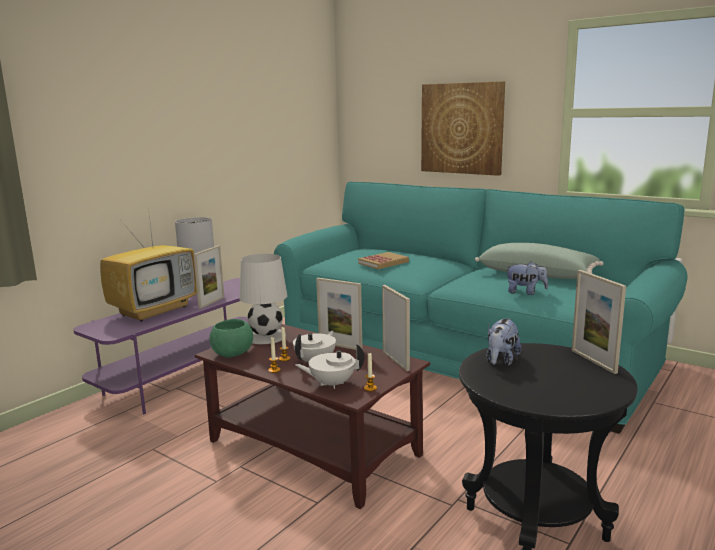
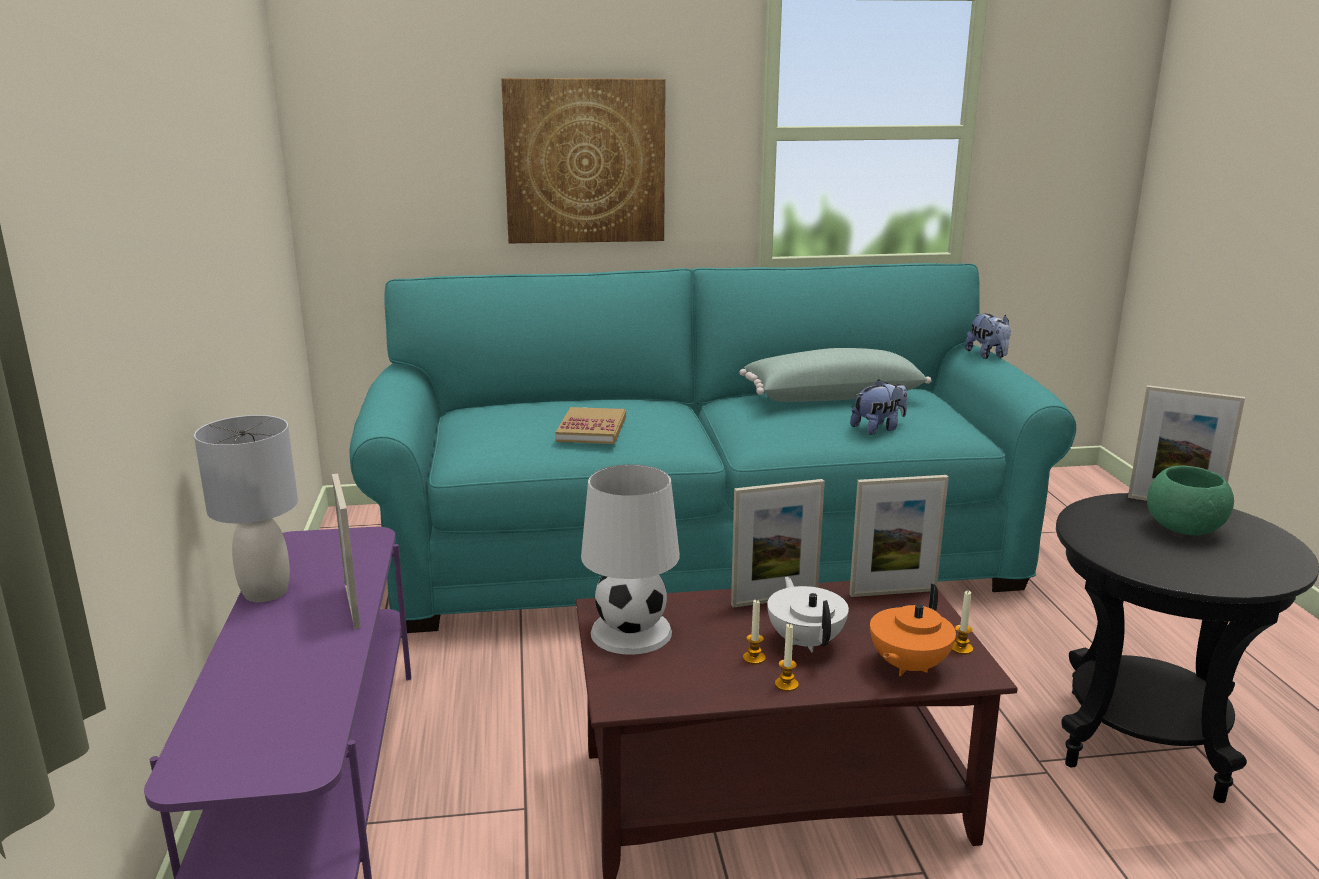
camera: 45 degrees left, 5 degrees up
television [100,207,197,322] -> none
green bowl [209,319,253,357] -> green bowl moved to [1147,466,1234,536]
white teapot [295,344,365,389] -> orange teapot [870,584,956,676]
picture frame [382,285,410,371] -> picture frame turned 150 degrees clockwise [849,475,949,597]
plush toy [486,318,522,366] -> plush toy moved to [965,314,1011,359]

